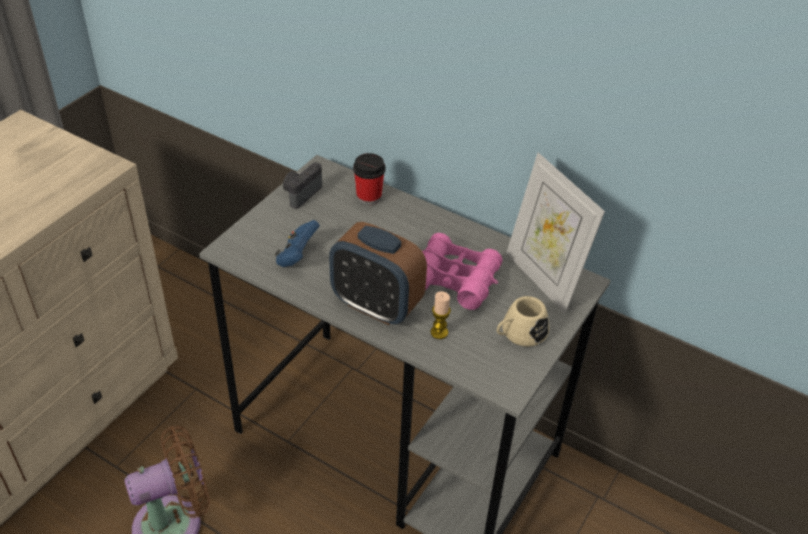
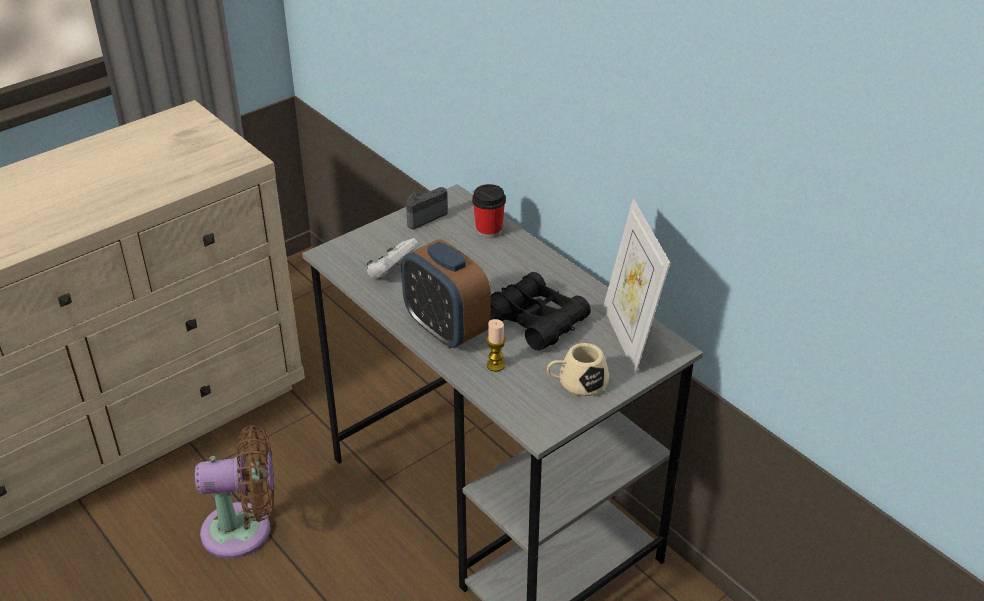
camera: 20 degrees right, 5 degrees down
blue game controller [275,220,320,267] -> white game controller [366,238,419,279]
pink binoculars [422,233,503,310] -> black binoculars [491,272,591,351]

